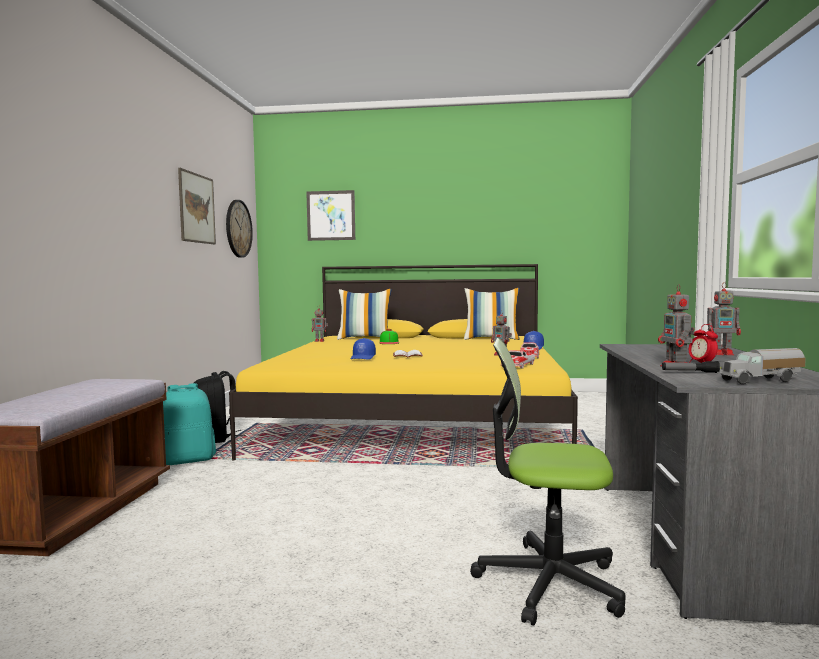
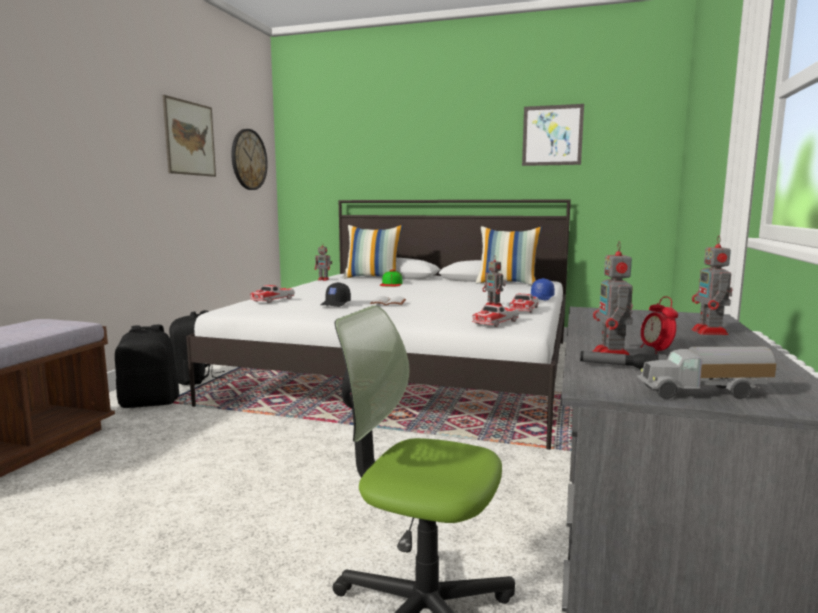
camera: 10 degrees right, 5 degrees up
turquoise backpack [163,383,216,465] -> black backpack [115,325,179,408]
yellow bed [229,264,578,460] -> white bed [186,199,571,450]
picture [306,190,355,241] -> picture moved to [522,104,584,166]
blue cap [351,338,376,360] -> black cap [321,282,351,307]
toy robot [707,282,741,355] -> toy robot turned 75 degrees clockwise [692,236,733,335]
none -> toy car [250,285,295,303]

